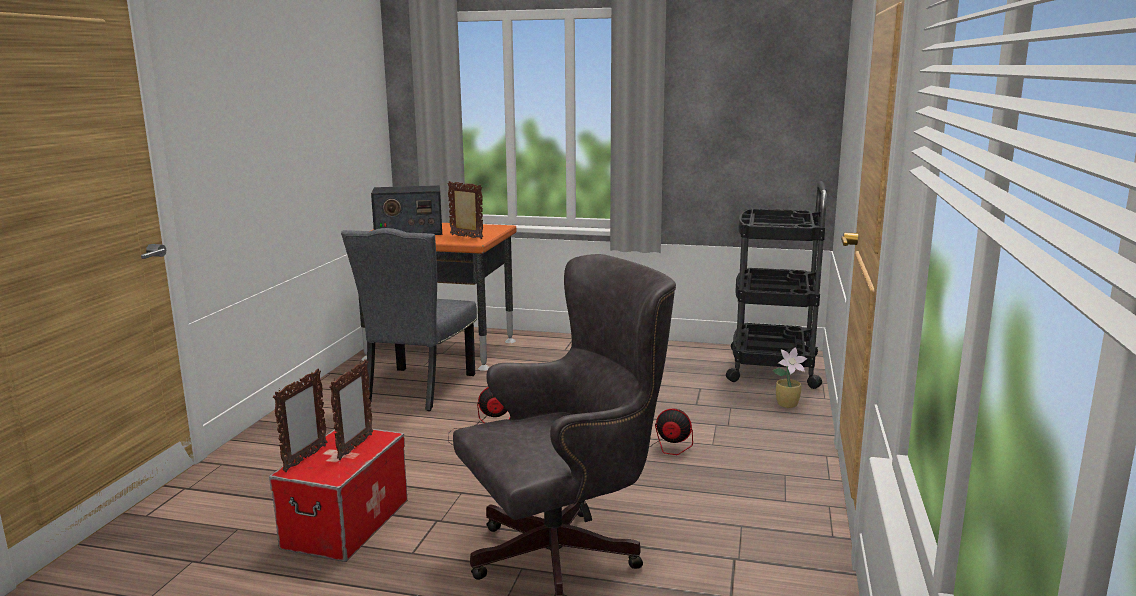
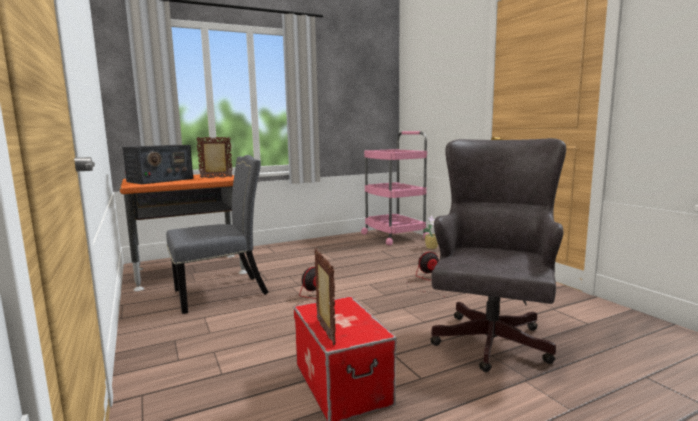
camera: 40 degrees left, 5 degrees down
picture frame [329,359,373,460] -> none
grey chair [341,228,477,411] -> grey chair turned 90 degrees counterclockwise [166,155,269,314]
black cart [726,181,827,389] -> pink cart [361,131,429,245]

